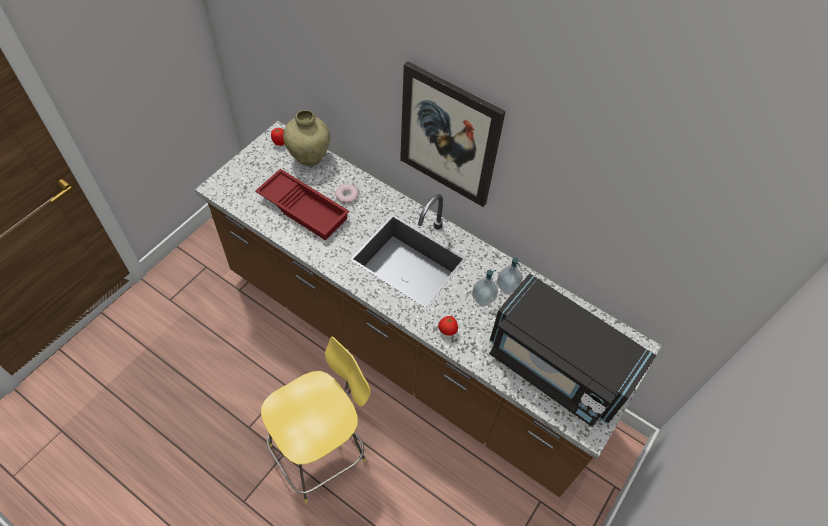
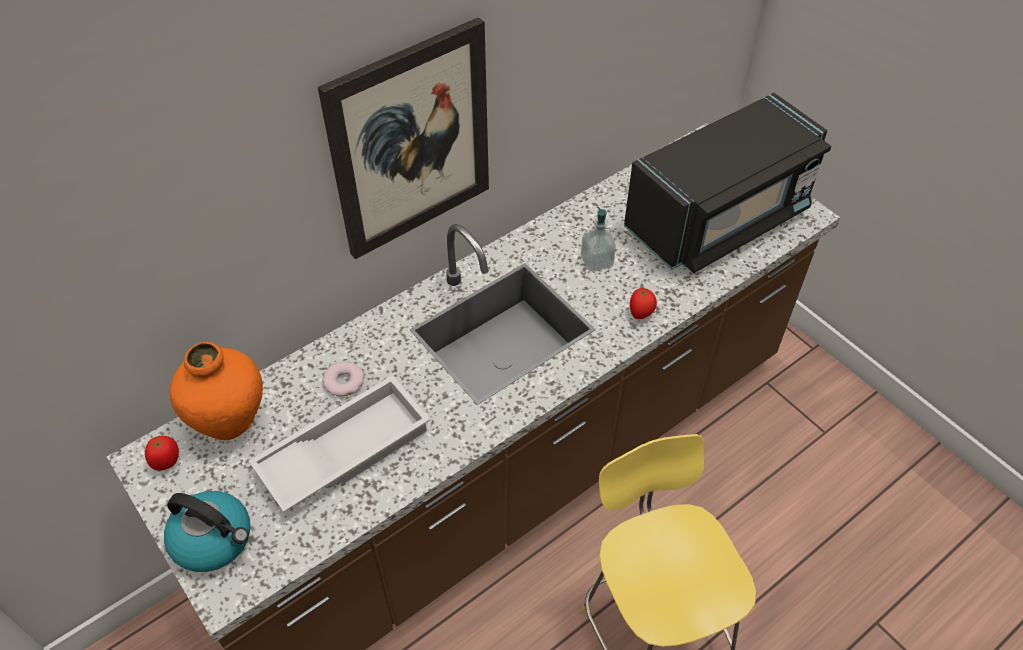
camera: 70 degrees left, 5 degrees down
red tray [255,169,349,241] -> white tray [249,375,430,512]
beige vase [283,110,330,166] -> orange vase [169,342,263,440]
soap dispenser [496,258,523,295] -> none
none -> kettle [164,491,250,572]

